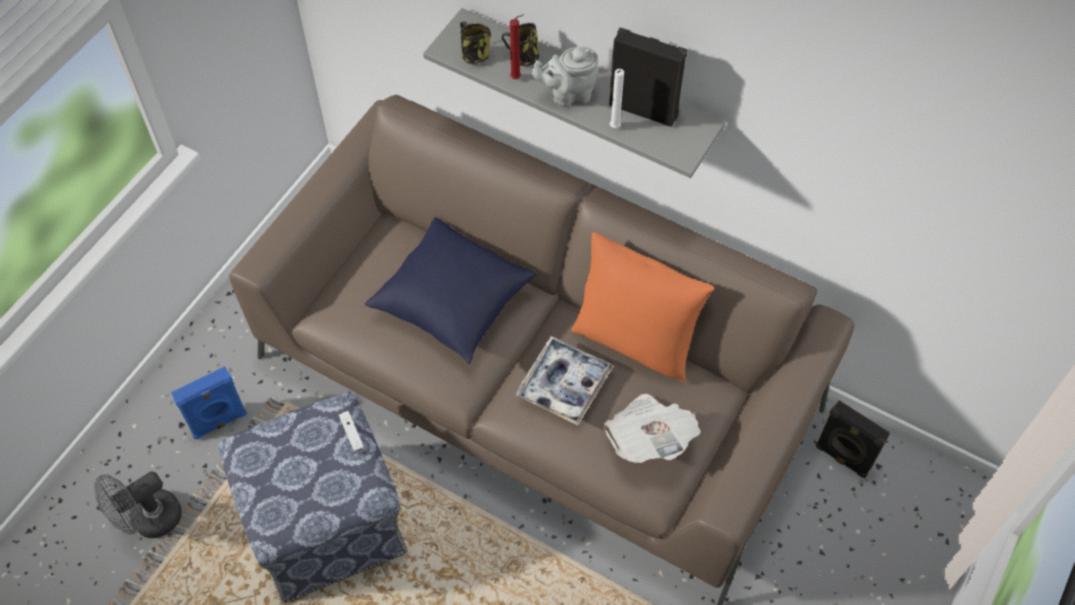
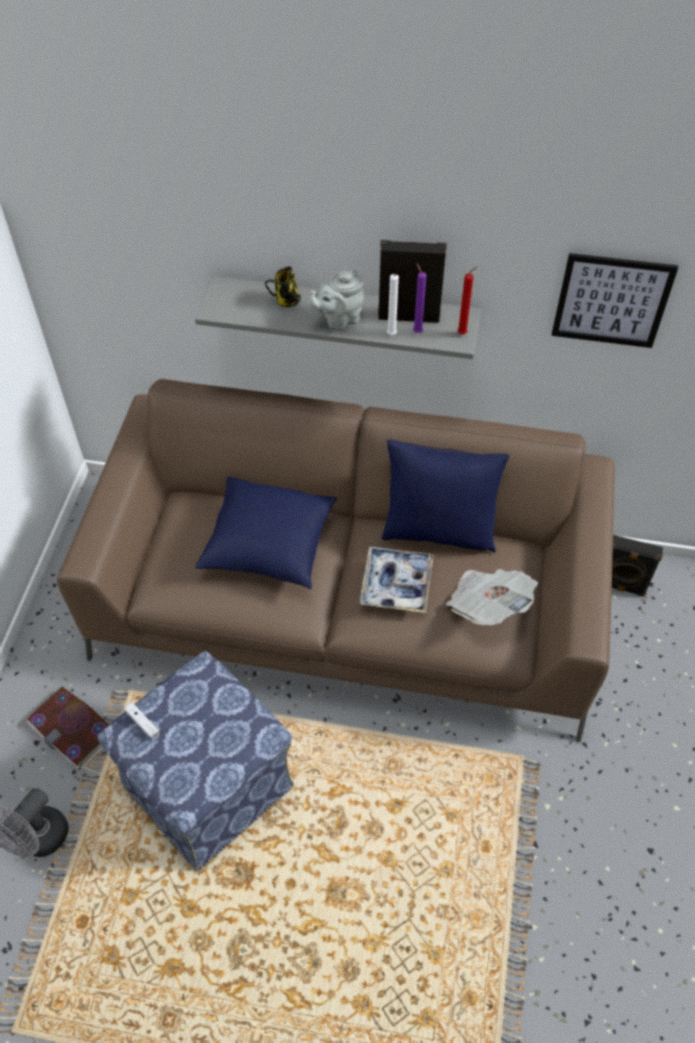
camera: 20 degrees left, 5 degrees down
blue speaker [171,366,247,439] -> book [26,687,108,769]
white game controller [339,411,364,453] -> white game controller moved to [124,702,159,739]
mug [460,21,491,65] -> none
red candle [510,14,524,79] -> red candle moved to [457,266,478,335]
orange pillow [571,232,714,383] -> blue pillow [382,439,510,553]
none -> purple candle [413,263,426,333]
none -> picture [551,253,678,348]

